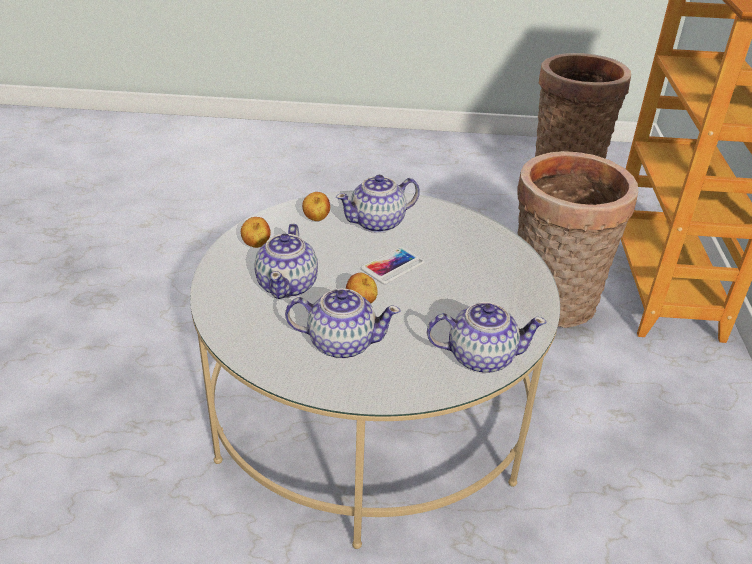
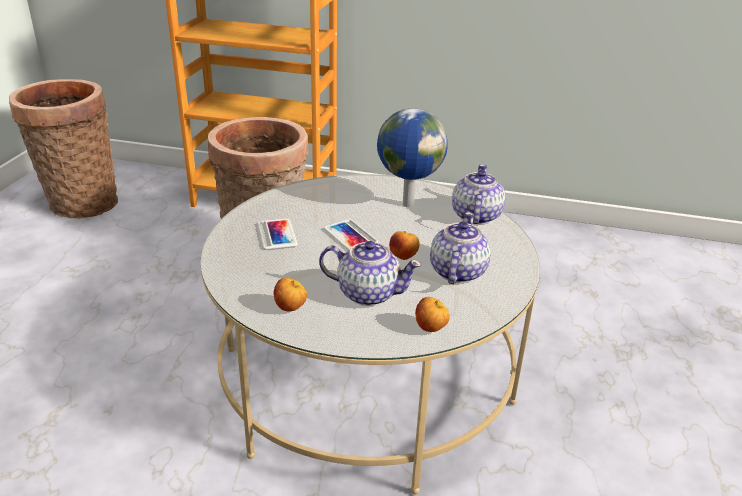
camera: 80 degrees left, 5 degrees down
apple [302,192,330,221] -> apple moved to [415,297,450,332]
teapot [336,175,420,233] -> phone [257,218,298,250]
none -> globe [377,108,447,207]

